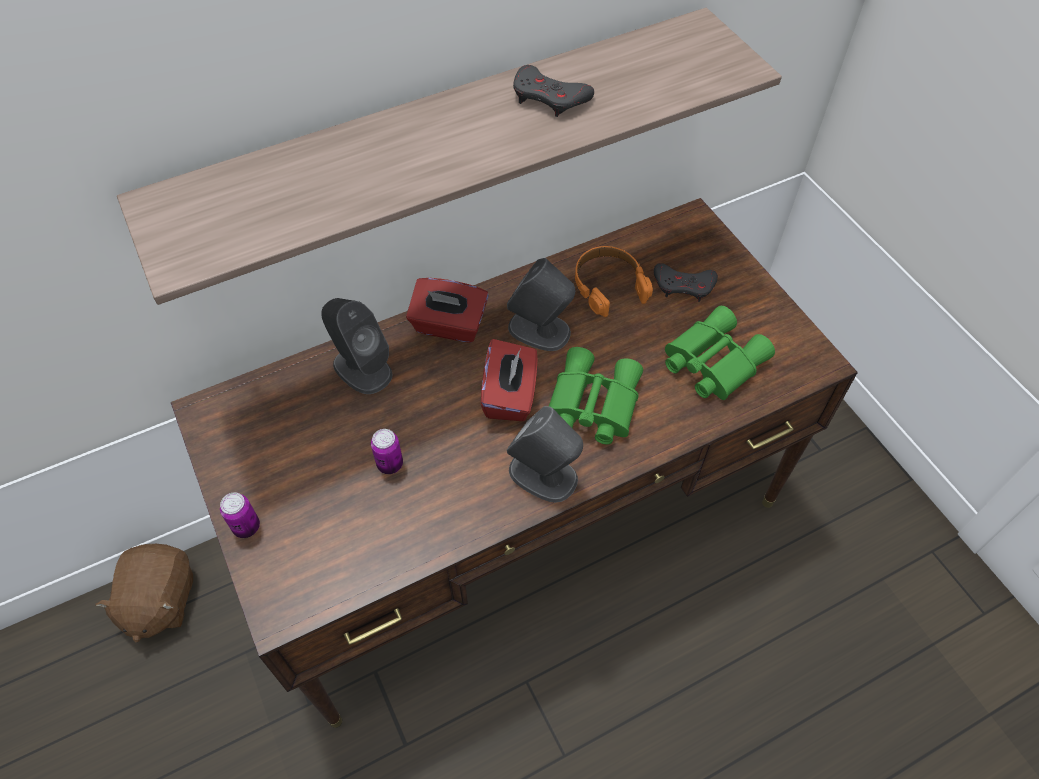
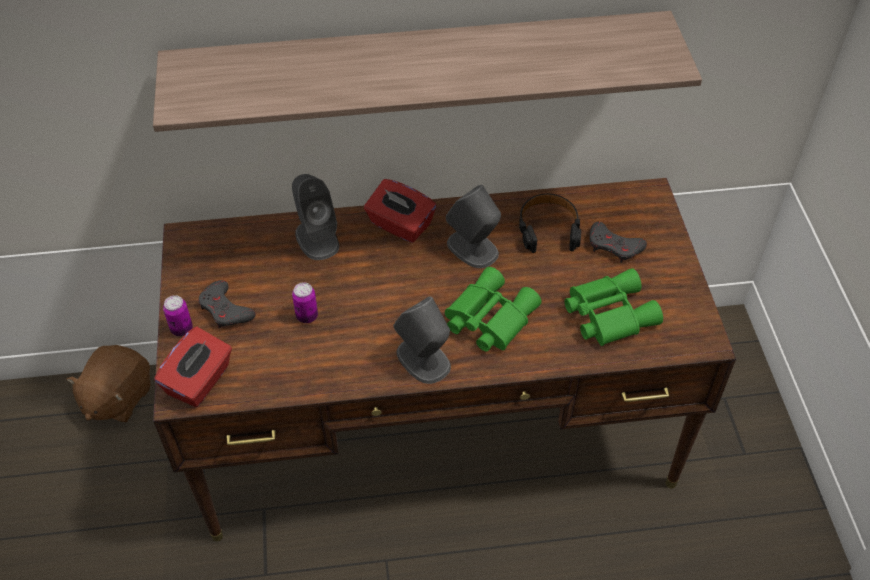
camera: 20 degrees right, 5 degrees down
red tissue box [481,339,537,421] -> red tissue box moved to [154,326,232,407]
grey game controller [513,65,594,117] -> grey game controller moved to [198,280,256,328]
orange headphones [575,246,653,317] -> black headphones [519,194,581,253]

